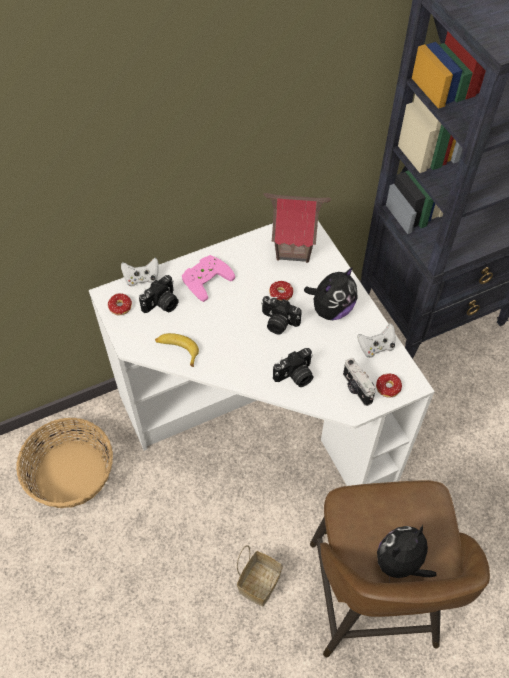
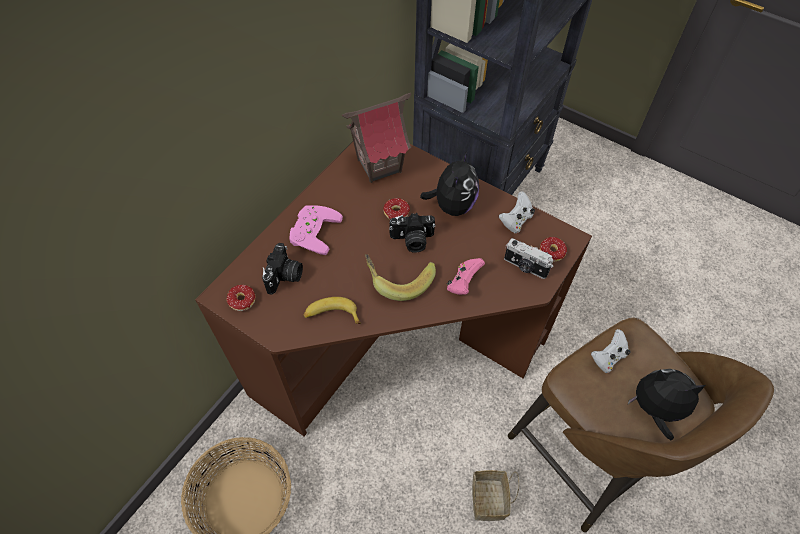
camera: 30 degrees left, 0 degrees up
white desk [89,221,435,486] -> brown desk [195,141,592,436]
white game controller [121,258,159,287] -> white game controller moved to [591,329,631,373]
camera [273,348,313,387] -> pink game controller [447,258,485,295]
plush toy [377,525,436,580] -> plush toy turned 90 degrees clockwise [628,369,706,441]
none -> banana [365,254,436,301]

